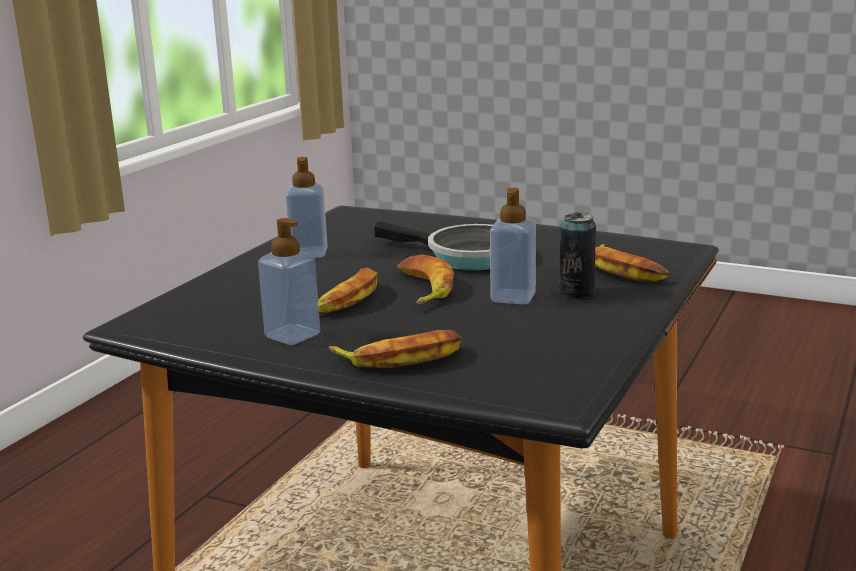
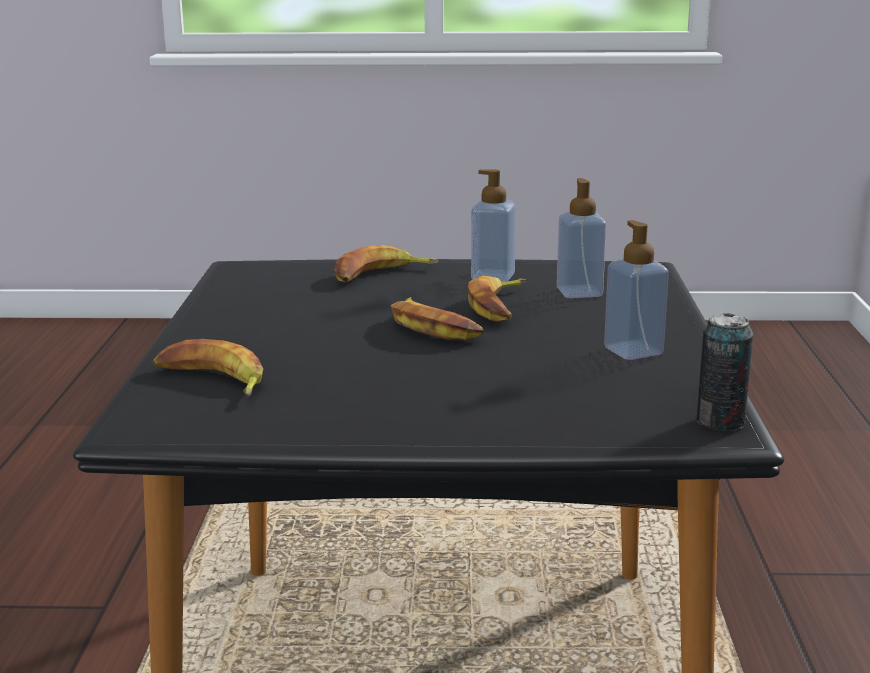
camera: 155 degrees right, 0 degrees up
frying pan [374,221,493,270] -> none
soap dispenser [490,188,536,304] -> soap dispenser moved to [557,178,606,298]
can [560,213,596,298] -> can moved to [696,313,753,431]

